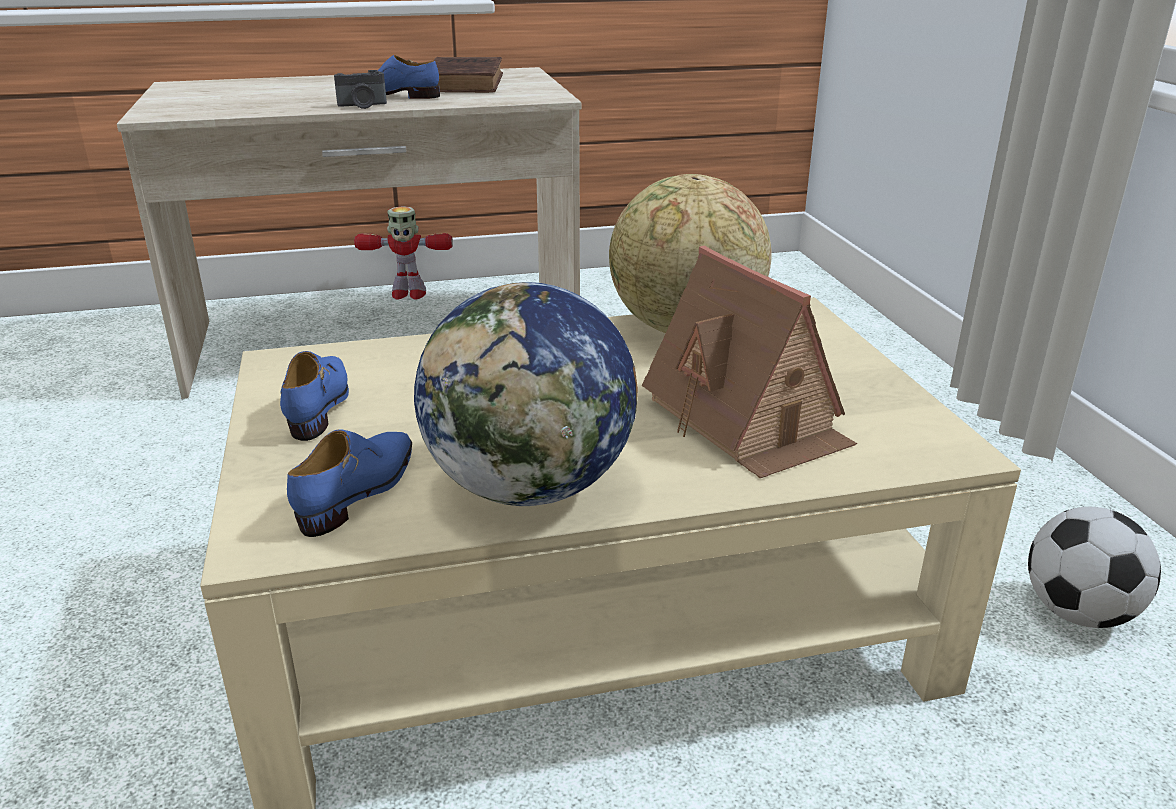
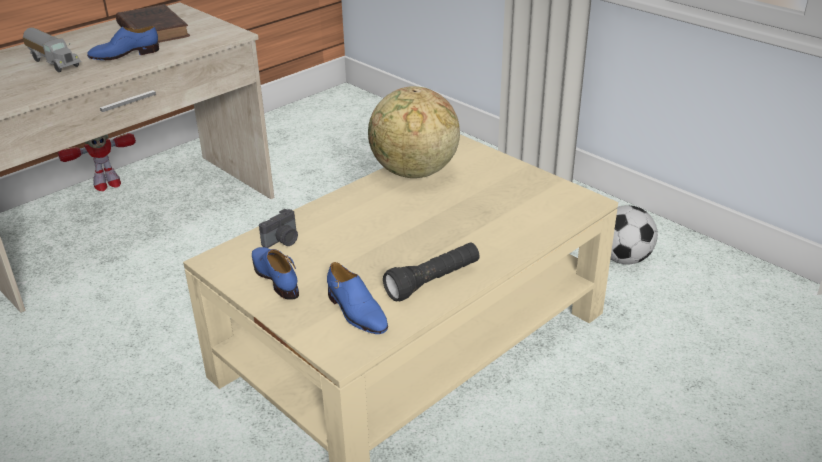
camera: 30 degrees left, 5 degrees up
blue shoe [287,429,412,537] -> blue shoe turned 150 degrees clockwise [327,262,388,334]
camera [334,70,387,109] -> camera moved to [259,209,298,248]
globe [414,282,638,506] -> black flashlight [383,243,480,302]
toy house [642,246,857,478] -> none
none -> toy truck [23,27,81,72]

